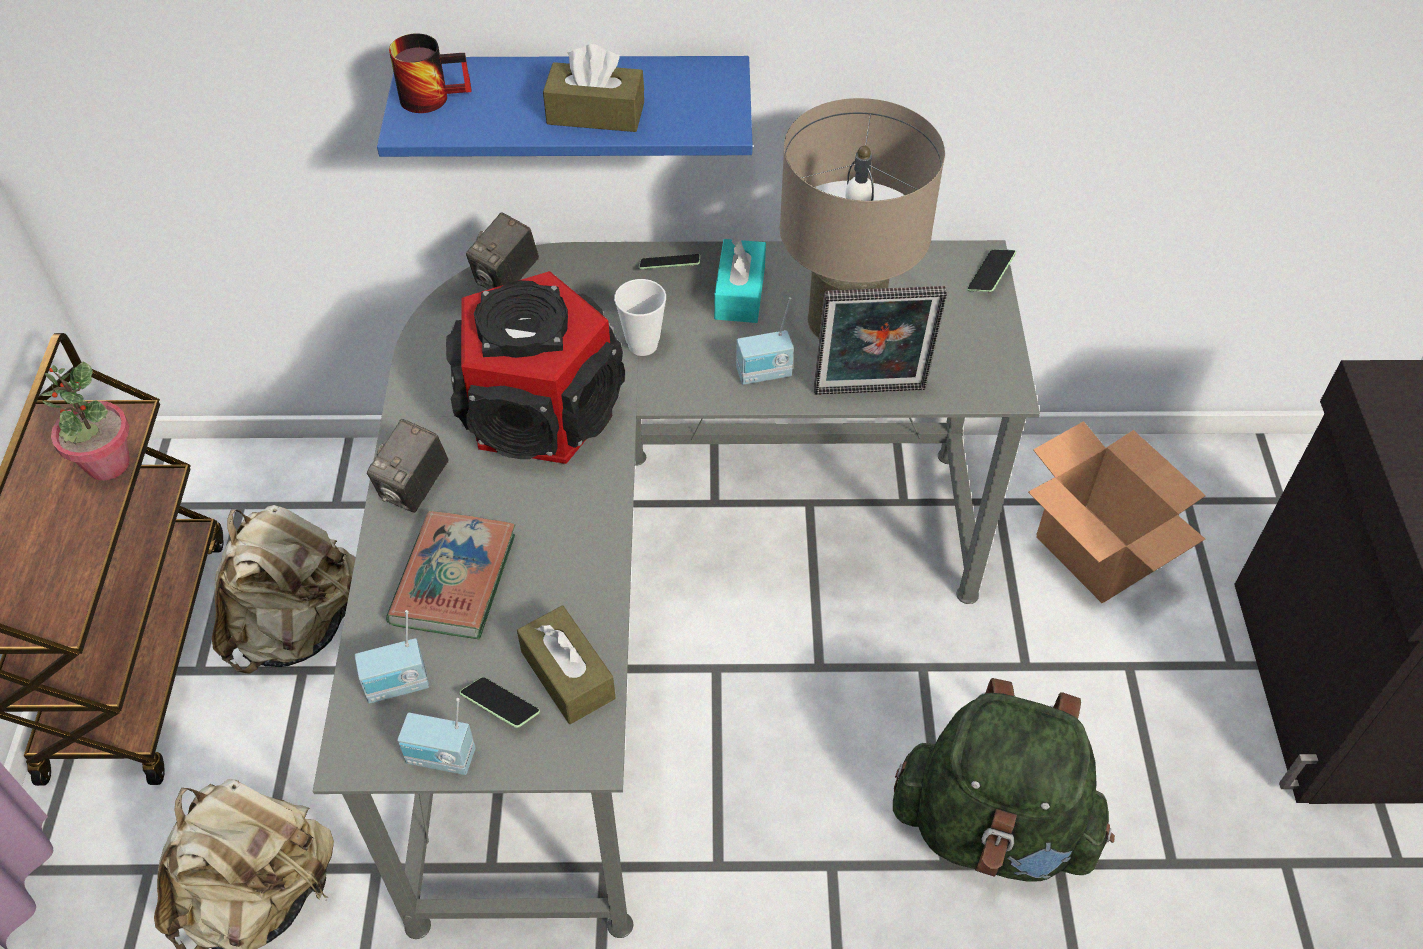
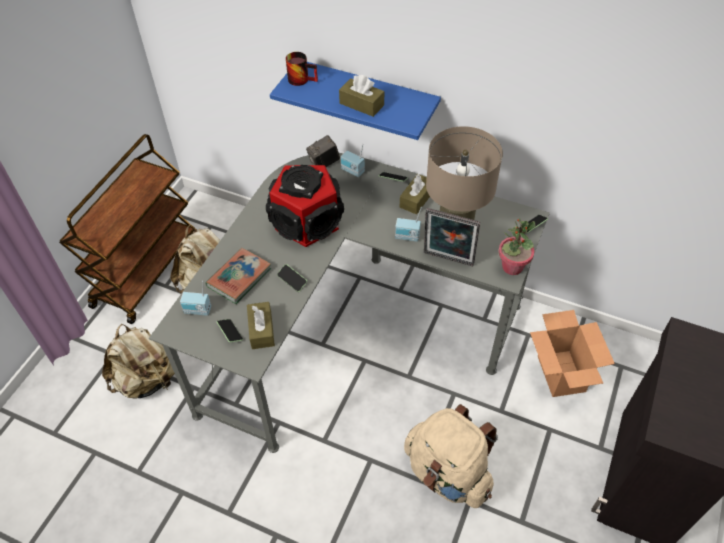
camera: 25 degrees right, 0 degrees up
potted plant [41,362,130,481] -> potted plant moved to [498,219,535,275]
camera [367,419,449,513] -> none
radio [397,698,476,775] -> radio moved to [341,144,365,177]
cup [614,279,666,356] -> none
turquoise tissue box [714,237,766,323] -> brown tissue box [400,174,430,214]
green backpack [893,678,1115,881] -> beige backpack [404,404,498,508]
none -> phone [277,264,307,292]

